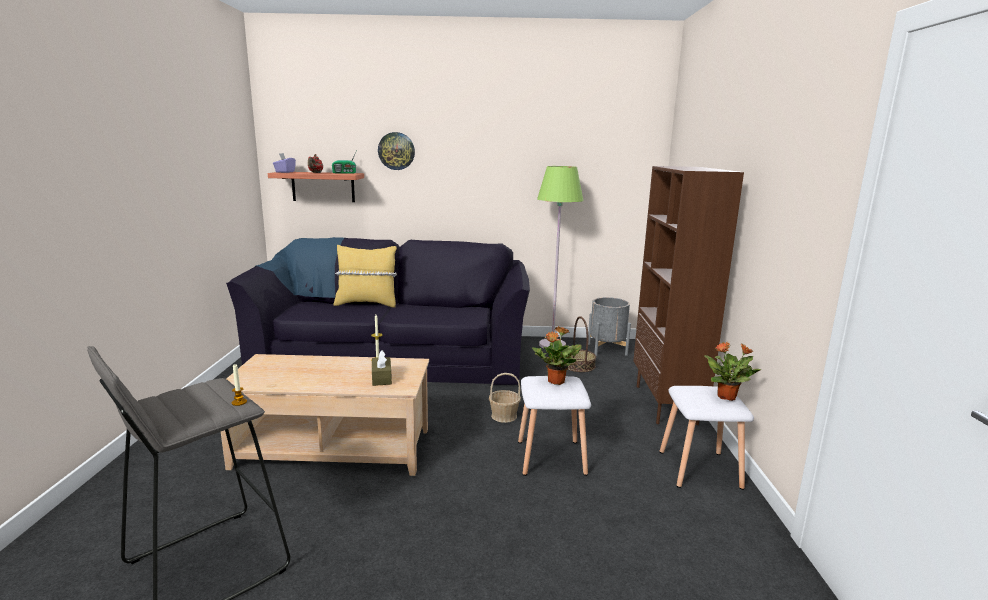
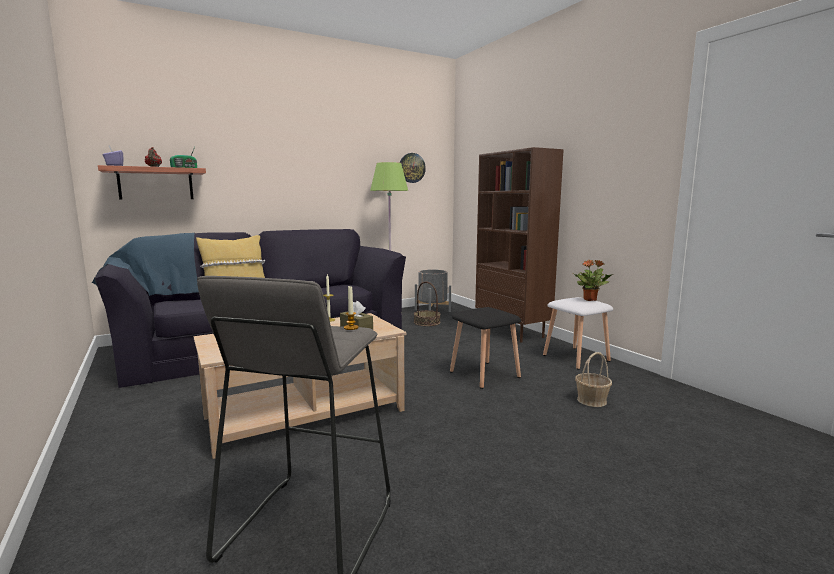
camera: 30 degrees left, 5 degrees down
wall clock [378,132,415,170] -> wall clock moved to [400,153,426,183]
basket [489,373,521,423] -> basket moved to [575,352,612,407]
white stool [518,376,591,476] -> black stool [450,307,521,389]
potted plant [532,326,582,385] -> none

